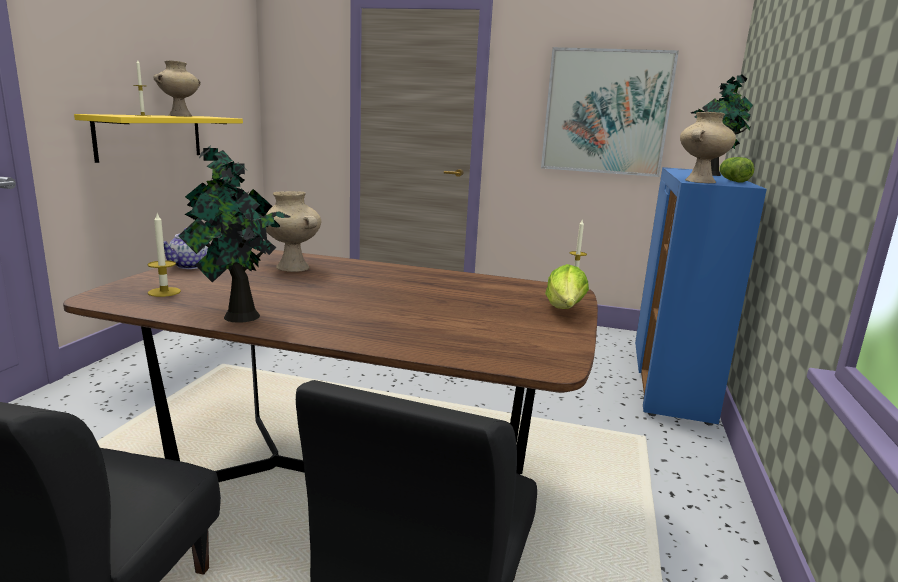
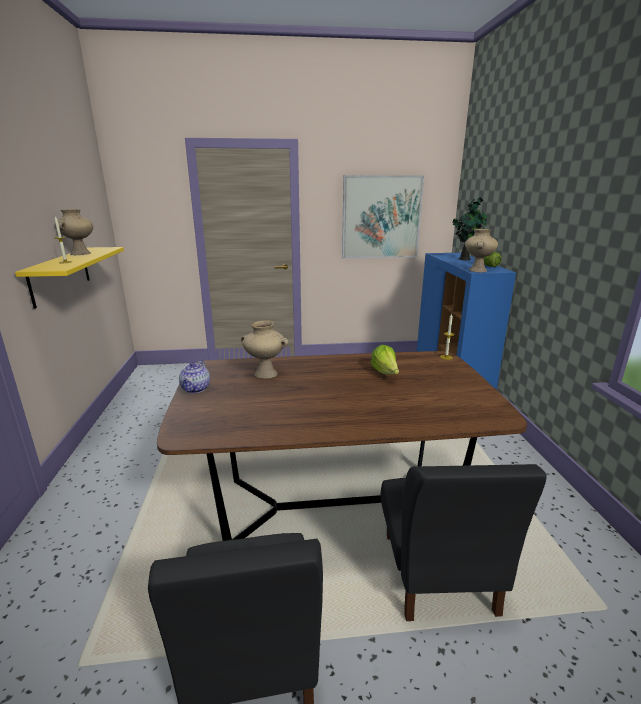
camera: 20 degrees left, 5 degrees up
candle [147,213,181,297] -> none
potted plant [179,145,290,323] -> none
lettuce [545,264,589,309] -> lettuce moved to [371,345,399,375]

